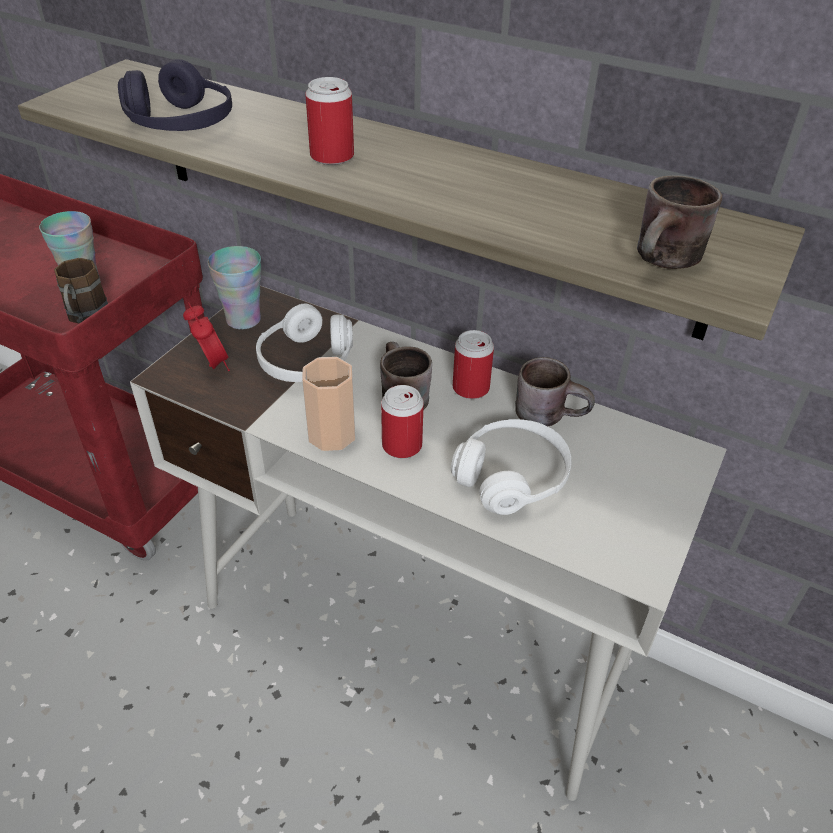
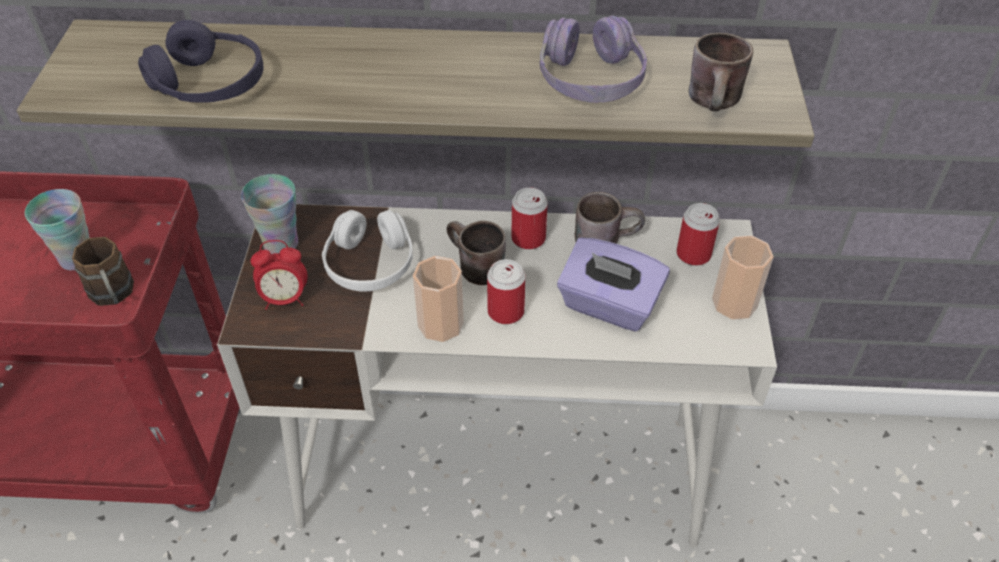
camera: 25 degrees left, 5 degrees up
alarm clock [183,302,230,371] -> alarm clock turned 135 degrees clockwise [251,240,307,310]
can [305,77,354,165] -> can moved to [677,203,720,266]
white headphones [451,419,571,515] -> purple tissue box [557,238,670,332]
none -> purple headphones [540,16,647,103]
none -> cup [712,235,774,319]

